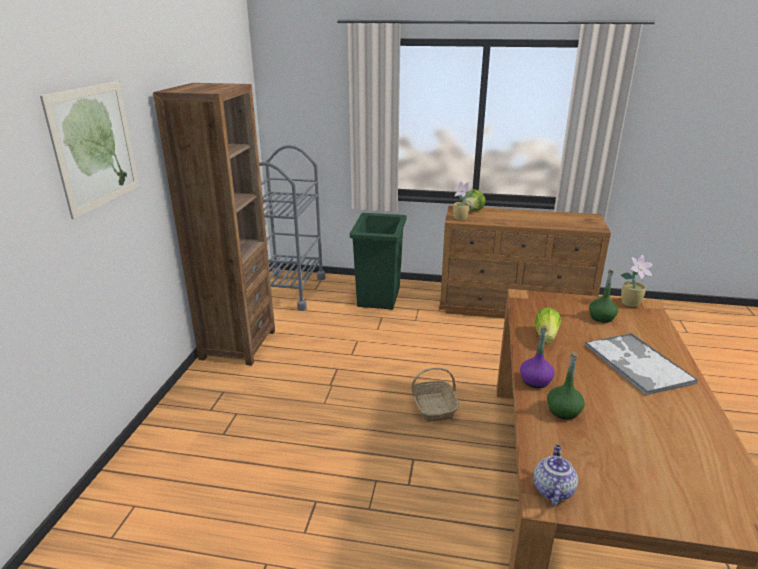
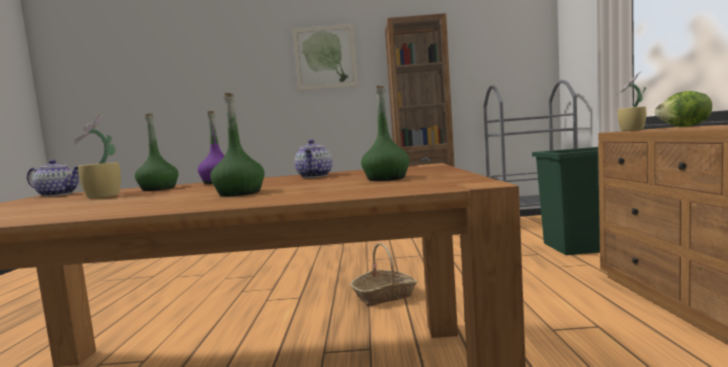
camera: 80 degrees right, 20 degrees down
lettuce [534,307,561,343] -> teapot [294,139,333,178]
tray [585,333,698,396] -> green bottle [210,93,265,196]
potted plant [621,254,653,307] -> potted plant moved to [72,112,121,199]

